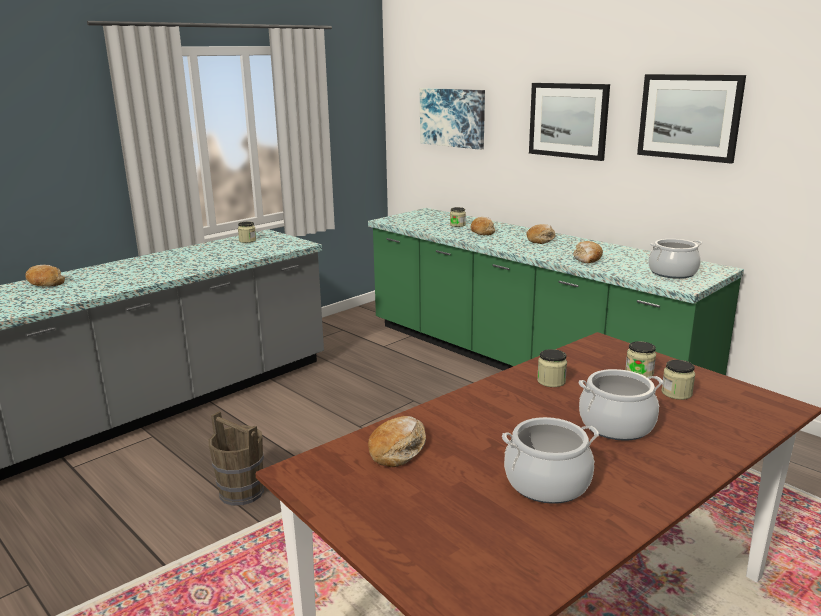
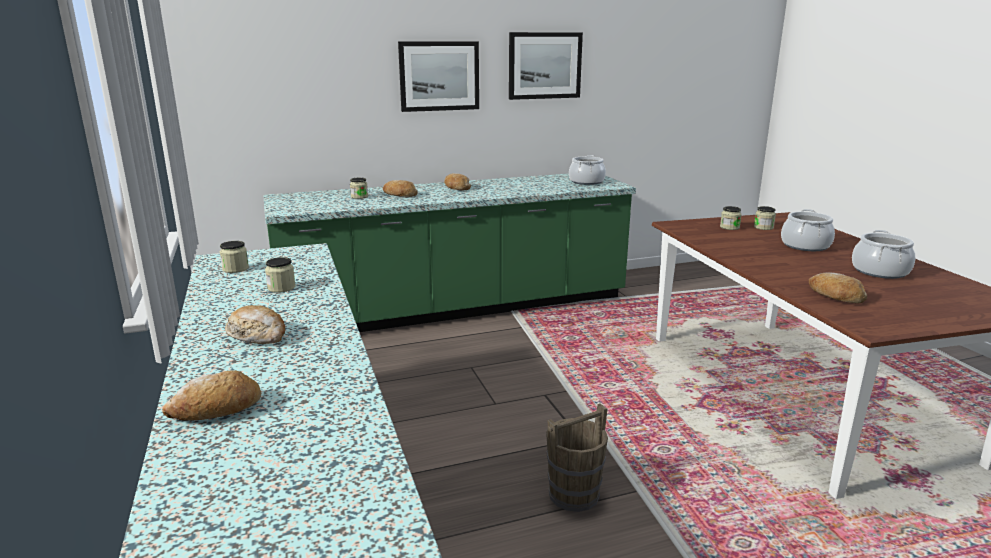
camera: 65 degrees left, 0 degrees up
picture [420,88,485,150] -> none
jar [537,349,567,387] -> jar moved to [265,257,295,293]
bread [573,241,603,263] -> bread moved to [225,305,285,344]

